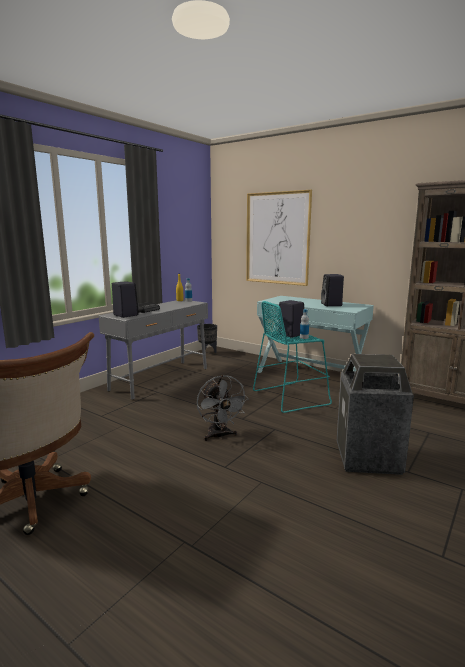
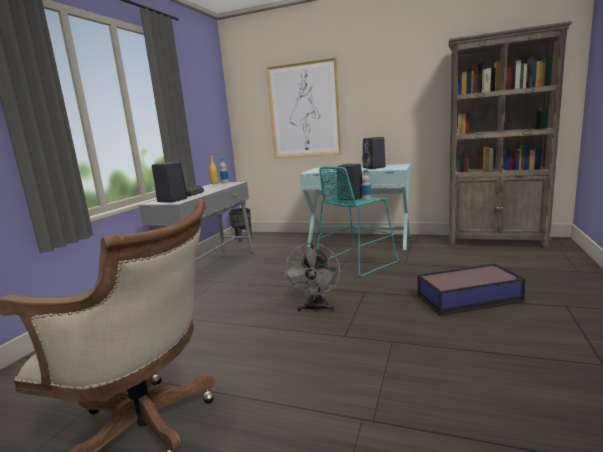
camera: 15 degrees left, 0 degrees up
grey fan [197,375,249,441] -> grey fan turned 45 degrees clockwise [284,242,340,313]
trash can [337,354,414,475] -> storage box [418,263,526,316]

